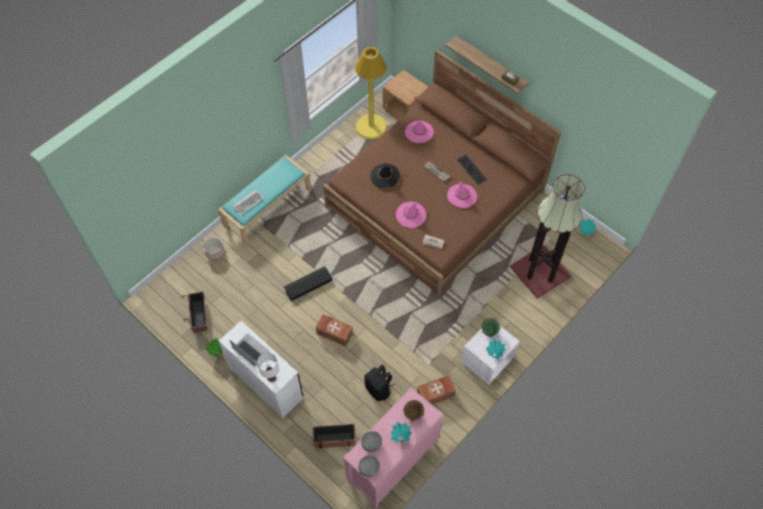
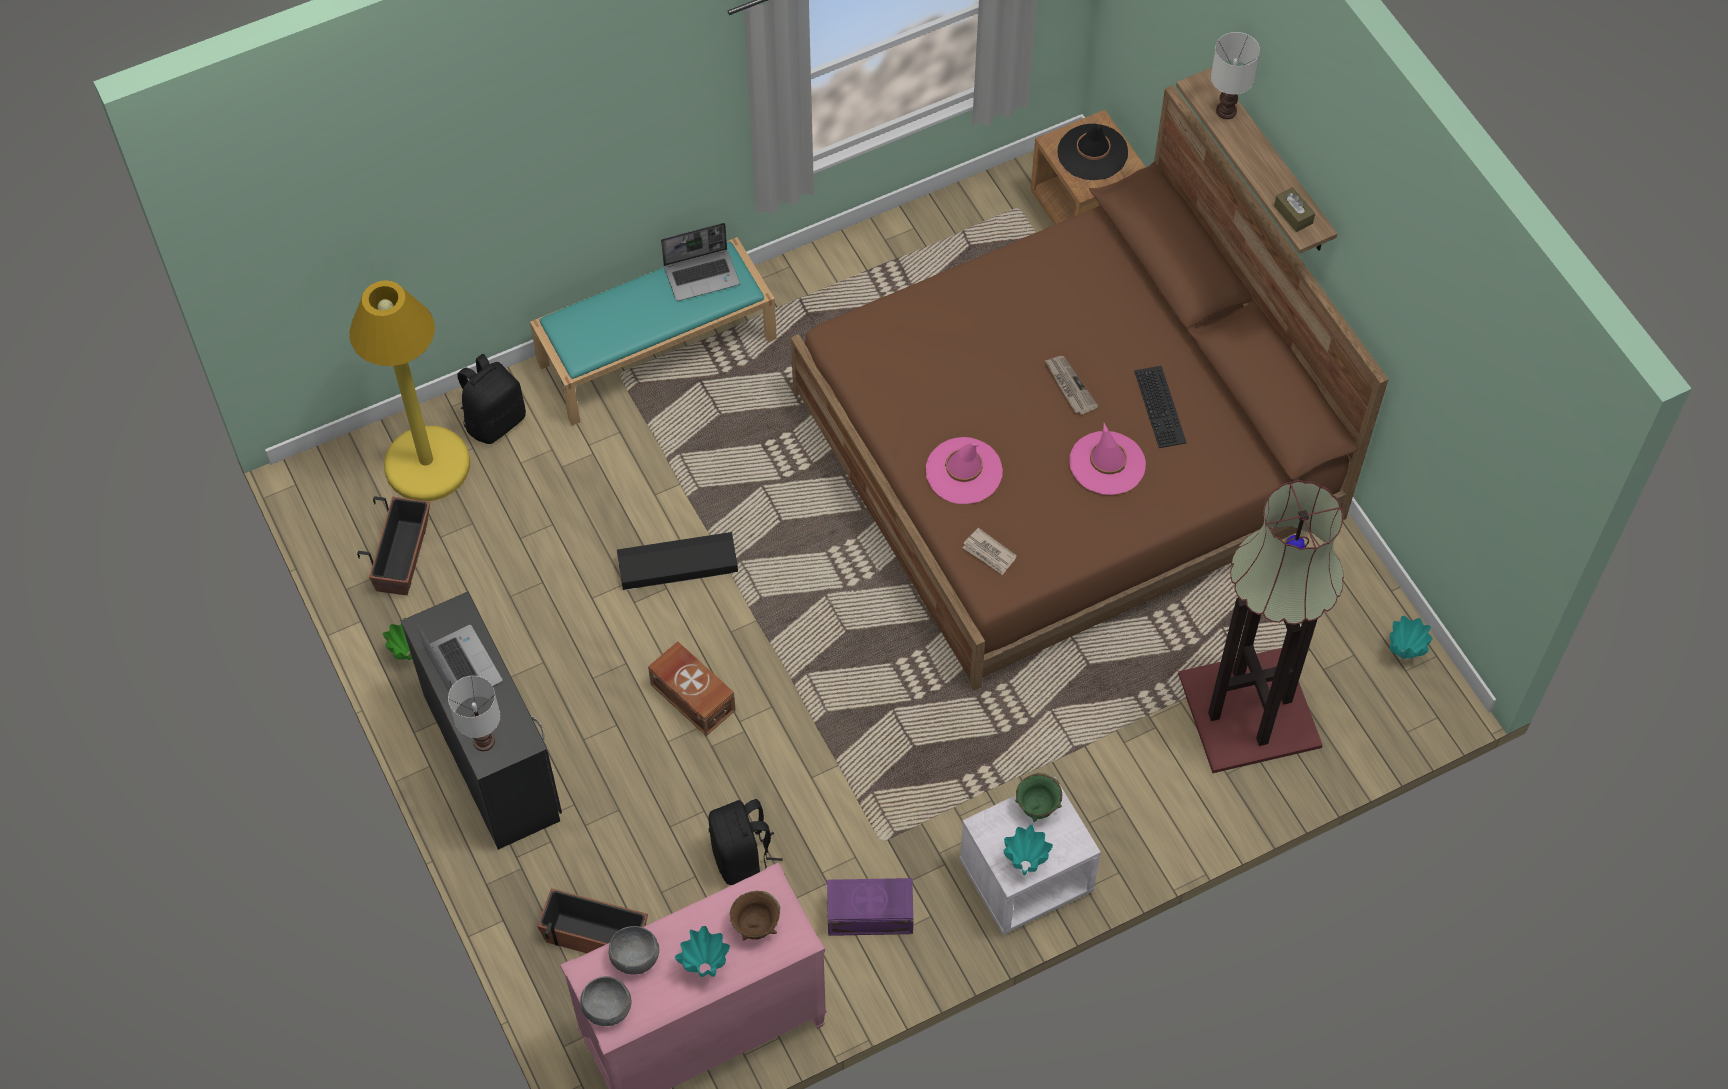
camera: 20 degrees right, 0 degrees up
planter [203,237,225,260] -> black backpack [457,354,526,444]
white desk [219,321,303,418] -> black desk [401,592,562,850]
keyboard [232,190,264,216] -> none
yellow floor lamp [355,47,387,140] -> yellow floor lamp moved to [349,280,470,501]
black hat [370,164,400,188] -> black hat moved to [1057,124,1128,180]
pink hat [405,121,434,143] -> none
brown storage box [417,375,456,404] -> purple storage box [827,878,914,936]
none -> laptop [661,223,740,301]
none -> white table lamp [1211,32,1260,119]

